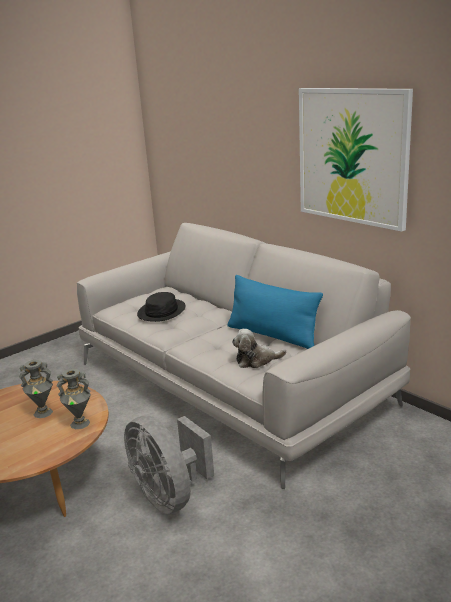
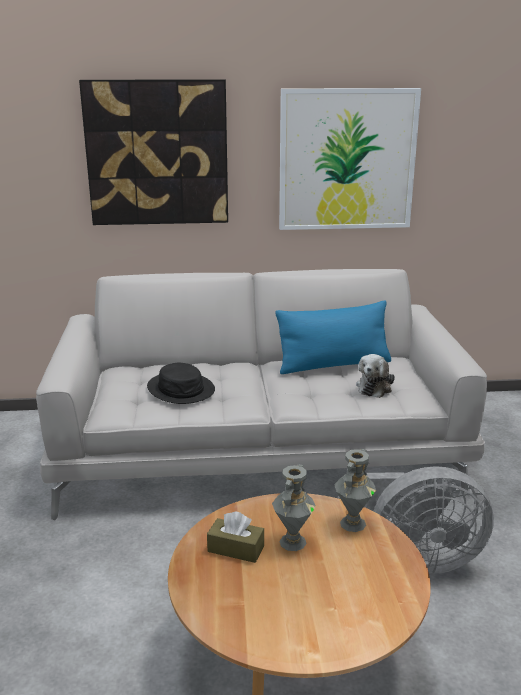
camera: 55 degrees left, 0 degrees up
none -> picture [79,79,228,225]
none -> brown tissue box [207,511,264,563]

